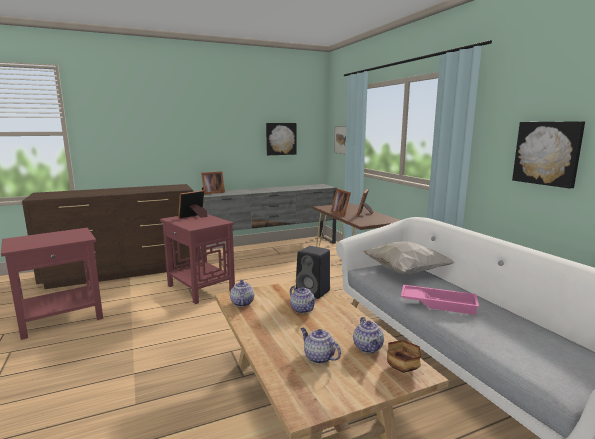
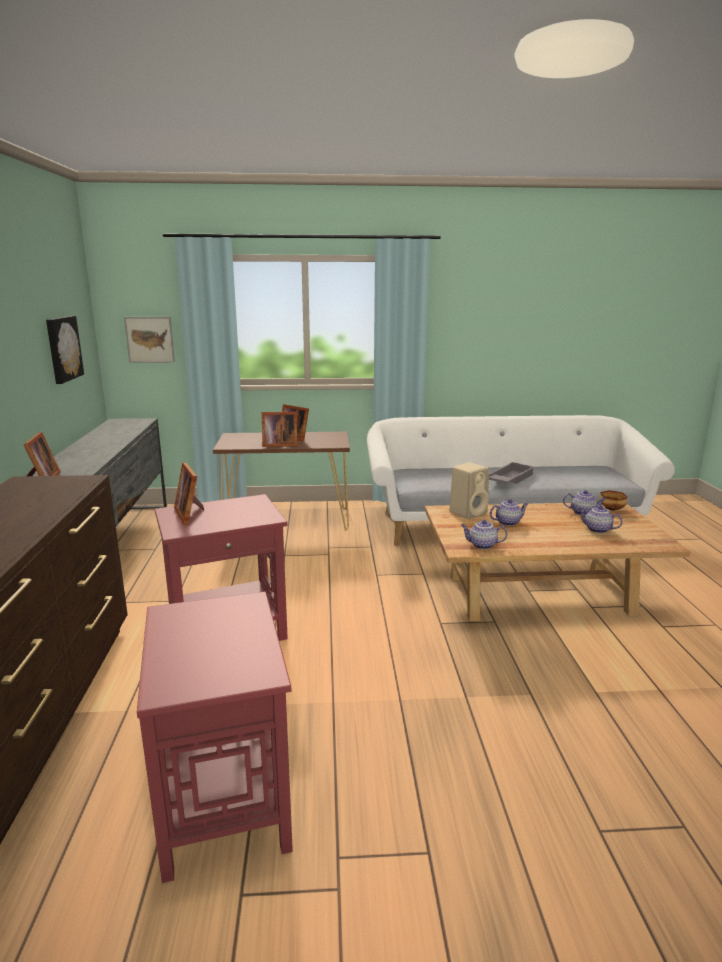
camera: 70 degrees left, 5 degrees up
black speaker [296,246,330,299] -> beige speaker [449,462,489,519]
teapot [301,328,341,364] -> teapot turned 60 degrees clockwise [578,506,623,533]
white pillow [361,241,454,274] -> none
pink tray [401,285,479,315] -> grey tray [489,462,535,484]
picture [512,121,585,189] -> none

